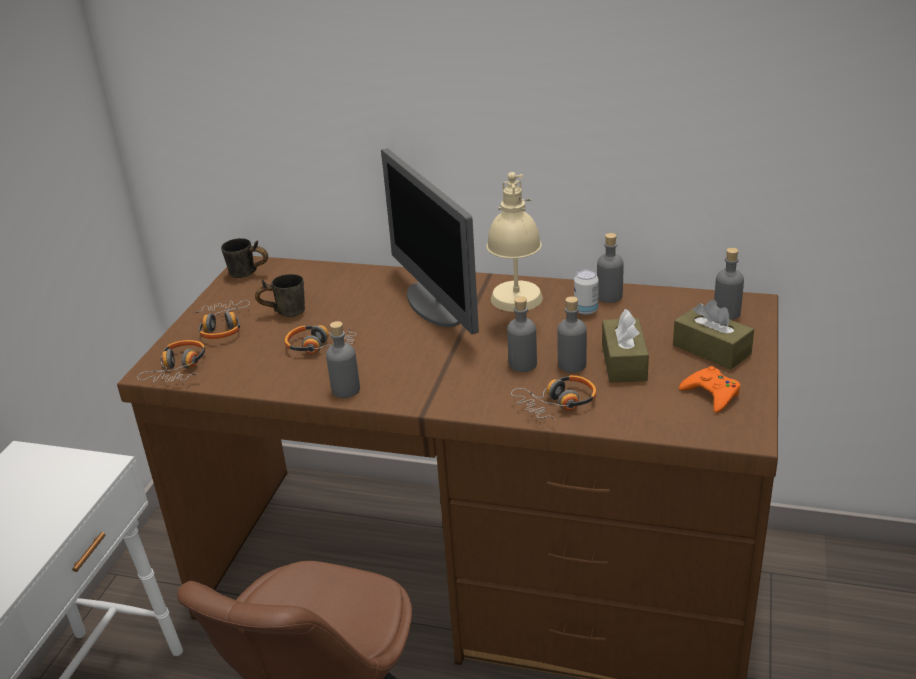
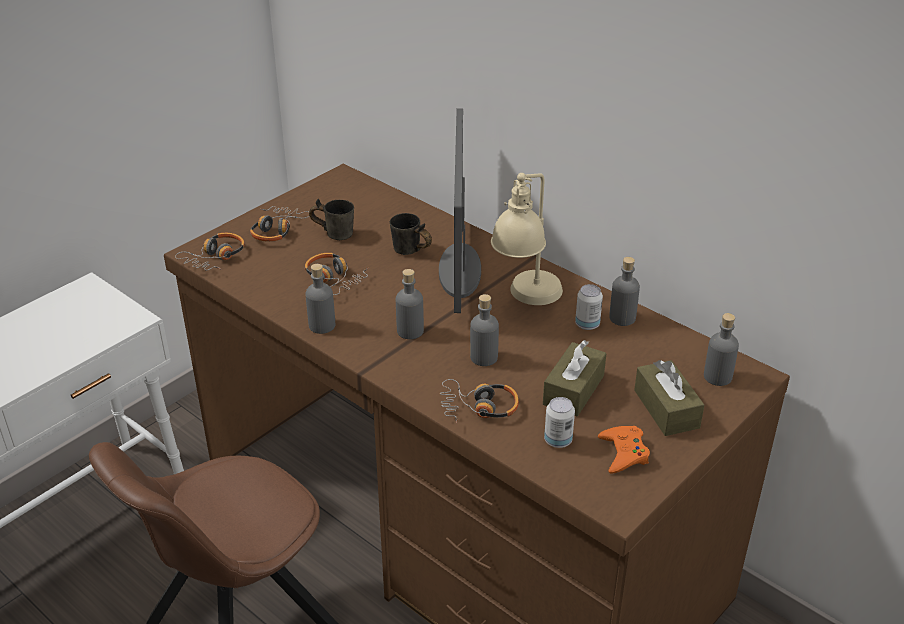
camera: 25 degrees right, 5 degrees up
grey mug [221,238,268,278] -> grey mug moved to [390,213,432,255]
grey bottle [557,296,587,373] -> grey bottle moved to [396,269,424,339]
none -> can [544,397,575,448]

